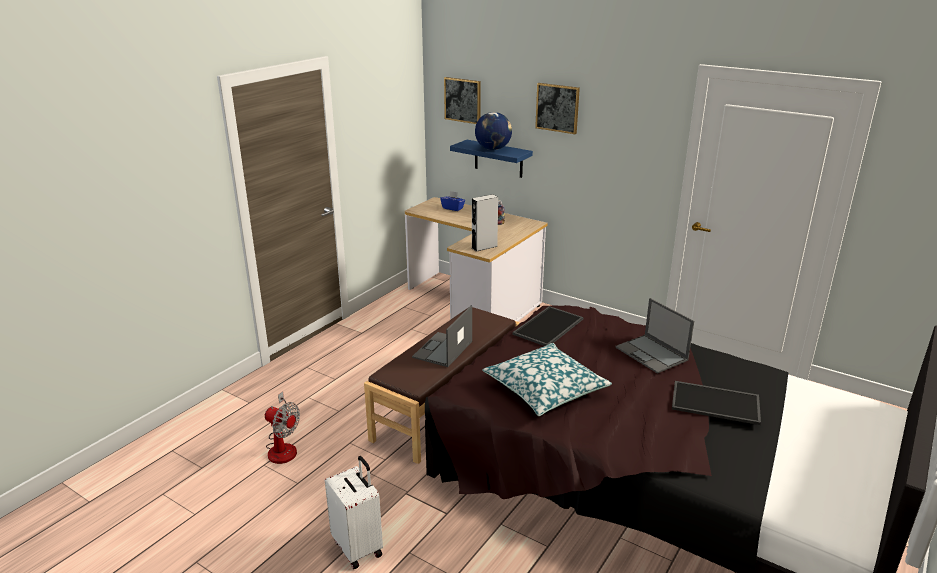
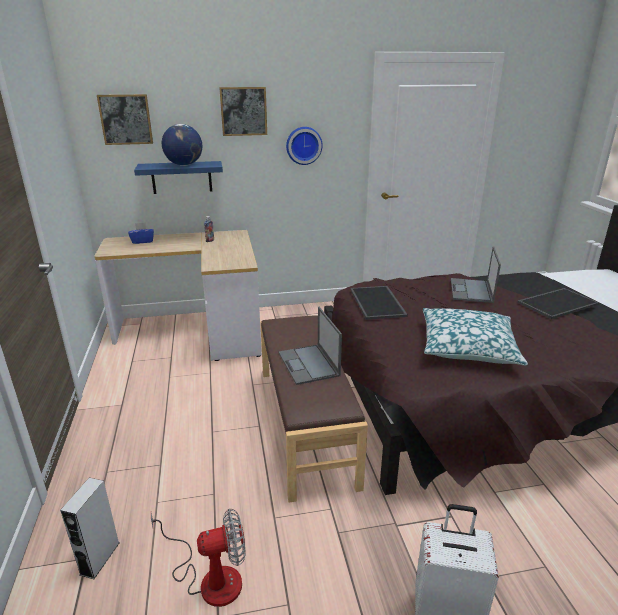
camera: 45 degrees left, 0 degrees up
grey speaker [472,194,498,252] -> grey speaker moved to [60,478,119,579]
laptop [615,298,694,374] -> laptop turned 90 degrees clockwise [451,246,501,303]
none -> wall clock [286,127,322,165]

